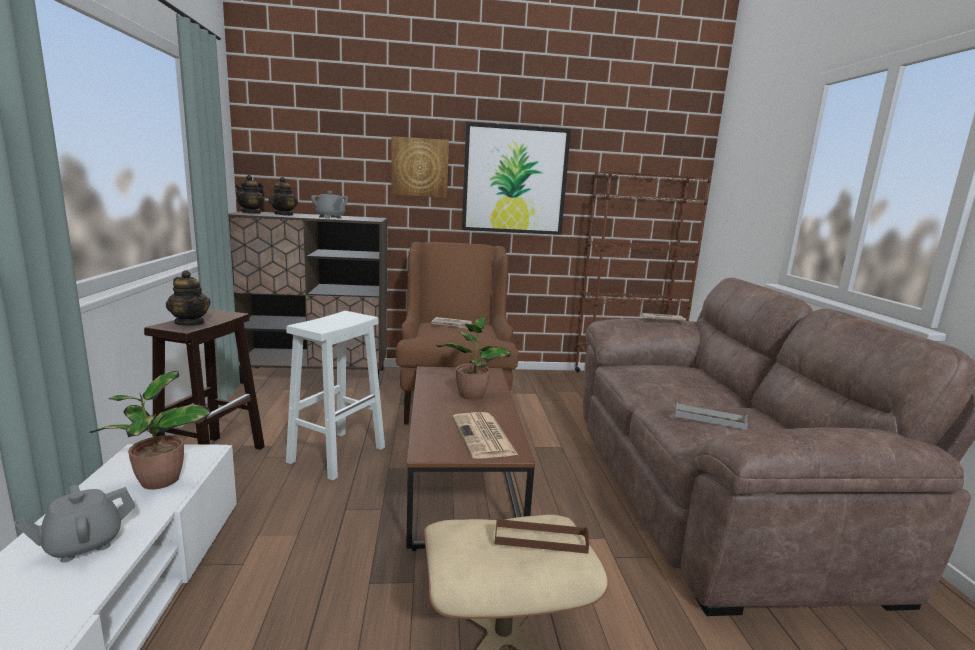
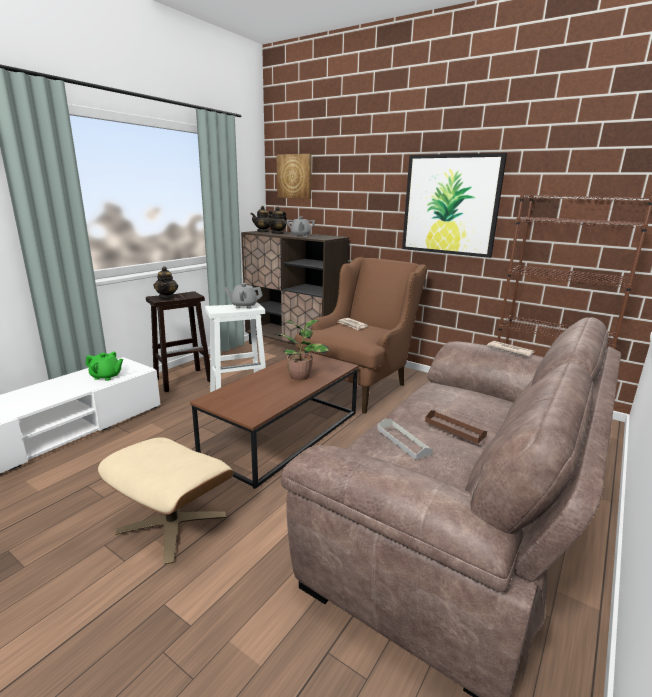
camera: 40 degrees right, 5 degrees up
grey teapot [14,485,135,563] -> grey teapot moved to [224,283,263,309]
potted plant [90,371,211,489] -> green teapot [86,352,123,381]
picture [391,136,449,198] -> picture moved to [277,154,312,199]
newspaper [453,412,518,459] -> none
brown tray [495,518,589,554] -> brown tray moved to [425,410,487,444]

